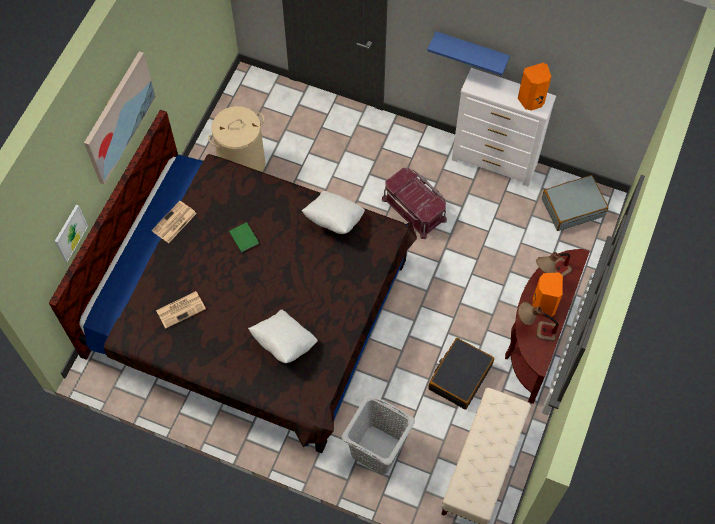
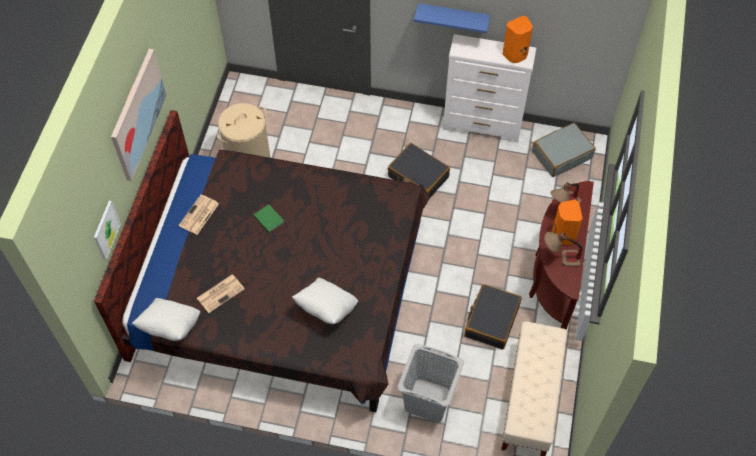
camera: 10 degrees left, 5 degrees down
white pillow [301,191,365,234] -> white pillow moved to [132,298,200,341]
red storage box [382,168,447,239] -> black suitcase [388,143,450,198]

